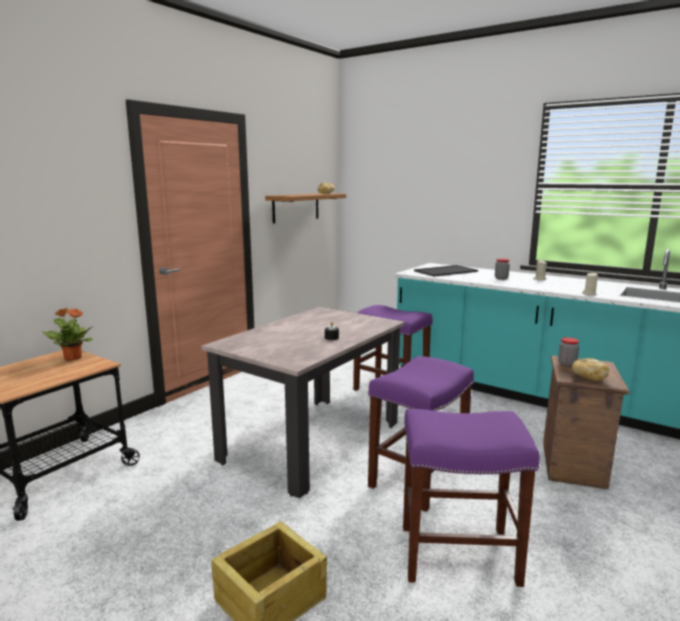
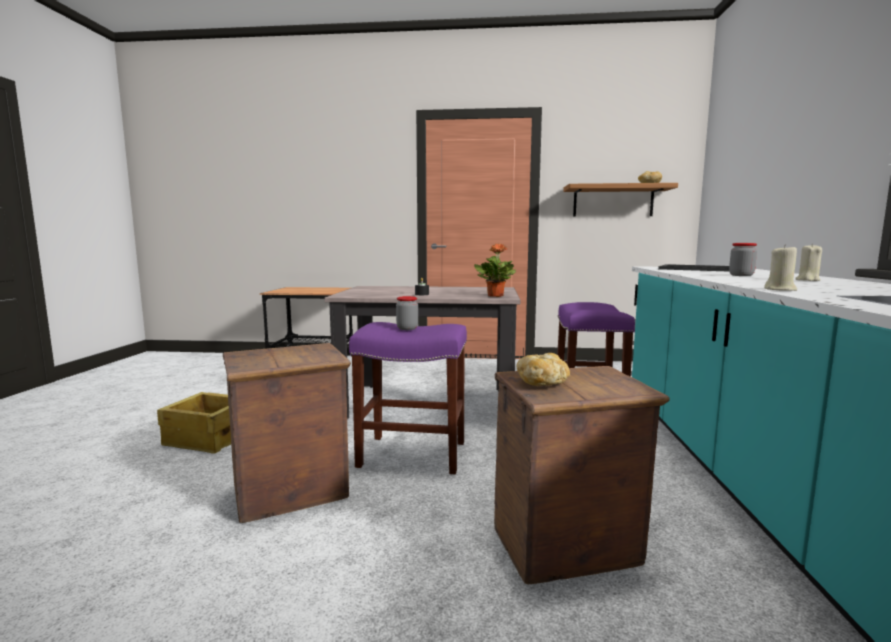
camera: 60 degrees right, 5 degrees down
potted plant [42,308,92,361] -> potted plant moved to [474,244,516,297]
purple stool [403,409,540,587] -> crate [223,343,351,523]
jar [558,337,579,366] -> jar moved to [396,296,418,330]

